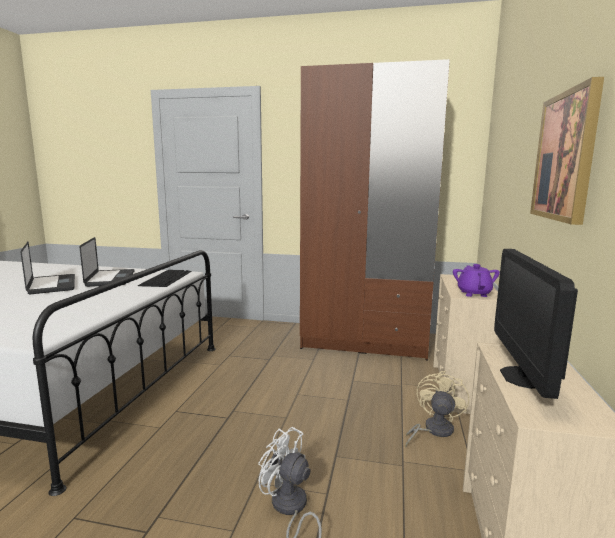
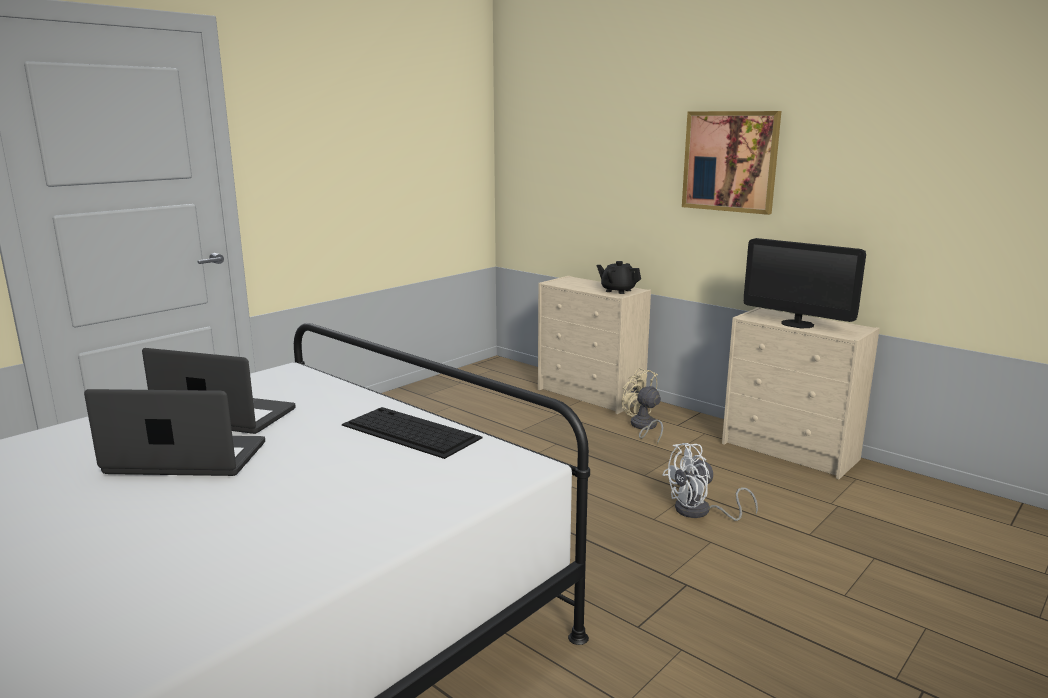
camera: 60 degrees left, 5 degrees up
keyboard [138,270,192,287] -> keyboard moved to [342,407,483,459]
brown wardrobe [300,59,450,360] -> none
purple teapot [453,264,500,297] -> black teapot [597,261,641,294]

